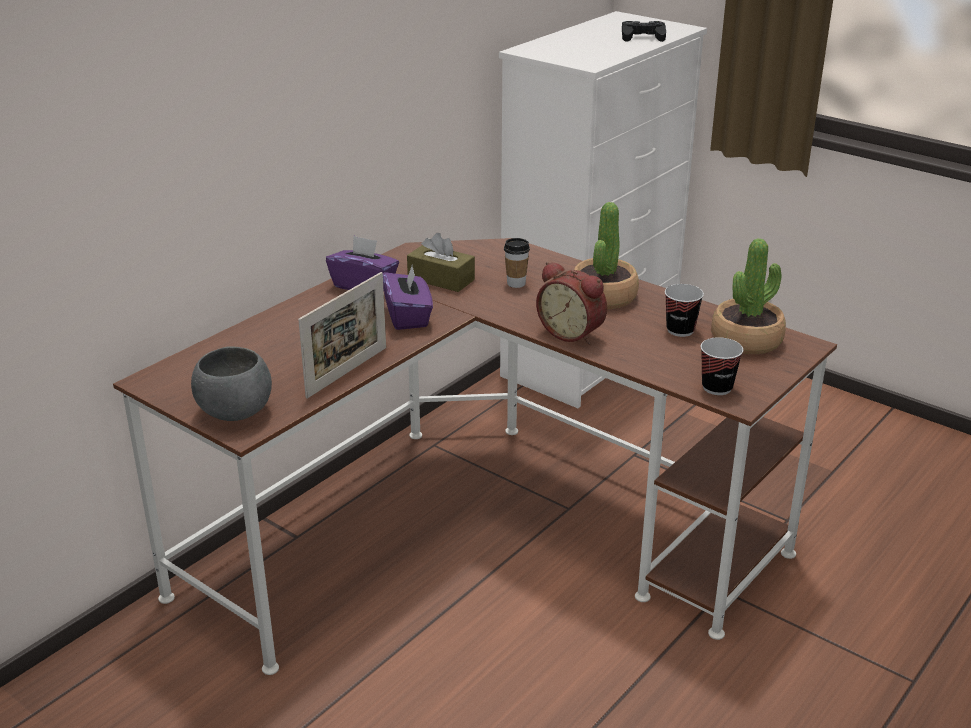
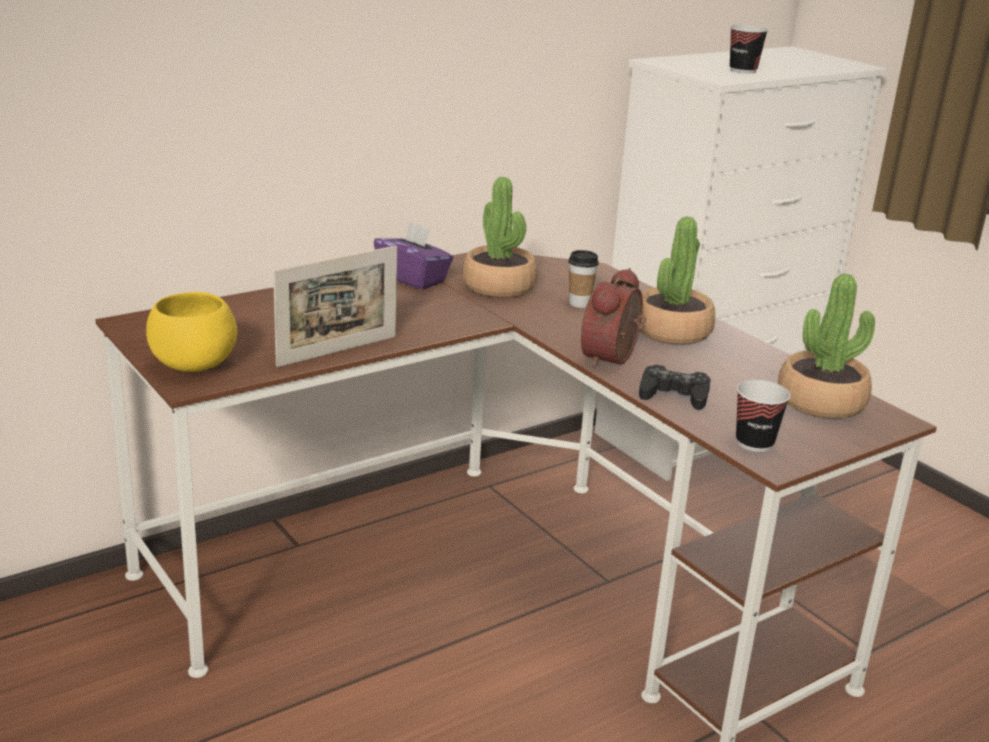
camera: 15 degrees right, 5 degrees down
grey bowl [191,347,272,421] -> yellow bowl [146,292,237,372]
purple tissue box [383,263,433,330] -> none
brown tissue box [407,233,475,292] -> potted plant [463,177,538,298]
alarm clock [536,262,607,344] -> alarm clock turned 60 degrees clockwise [581,268,646,368]
black game controller [622,21,666,42] -> black game controller moved to [639,365,711,410]
cup [665,284,704,337] -> cup moved to [730,25,768,74]

